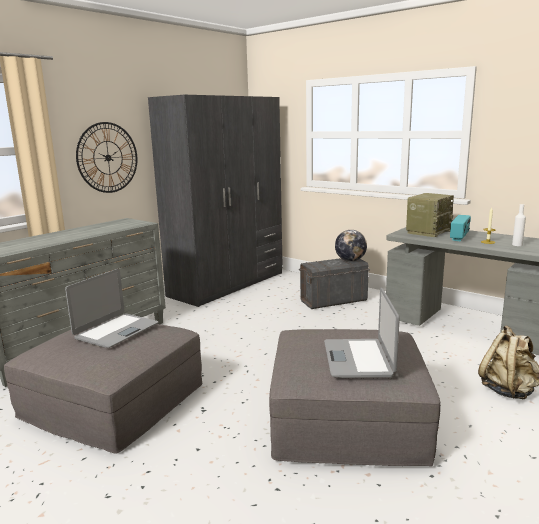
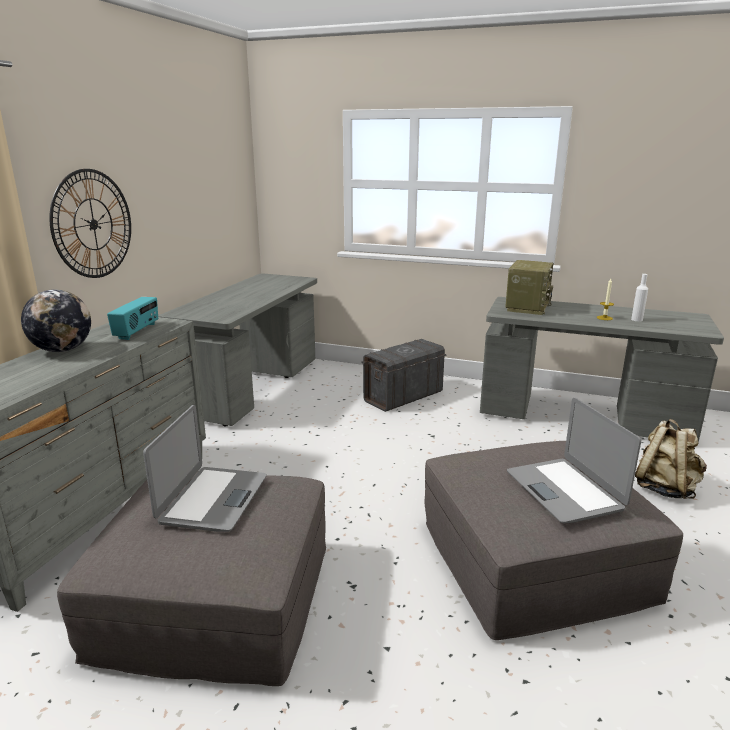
camera: 20 degrees left, 5 degrees up
grey wardrobe [148,95,283,307] -> grey desk [158,273,317,427]
globe [335,230,367,262] -> globe moved to [21,289,91,352]
radio [450,215,471,242] -> radio moved to [107,297,158,340]

